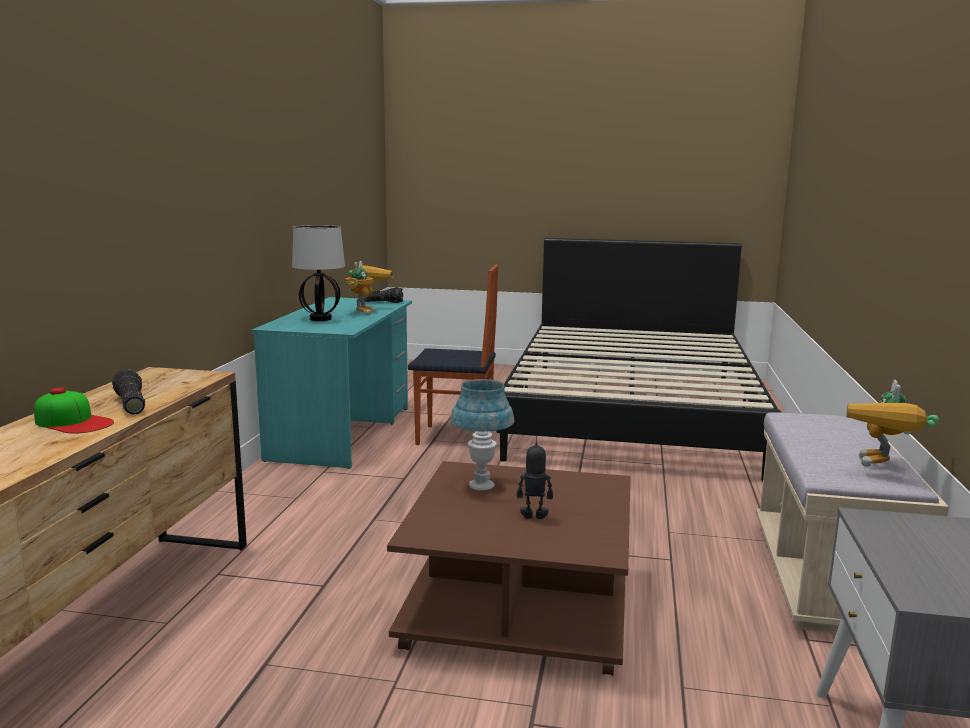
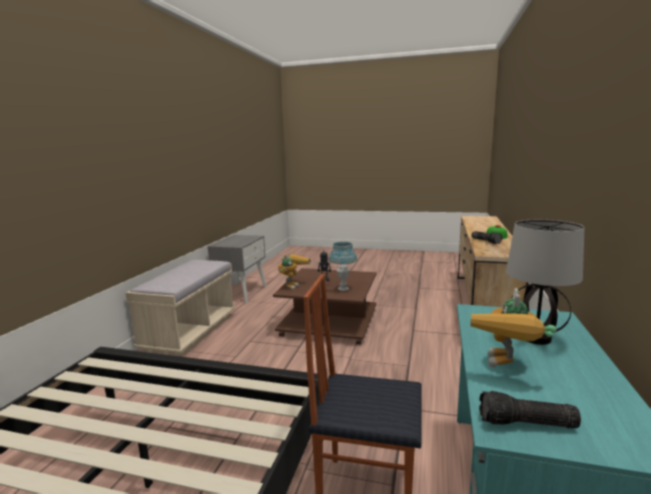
camera: 175 degrees left, 0 degrees up
toy robot [846,380,939,467] -> toy robot moved to [278,253,311,290]

